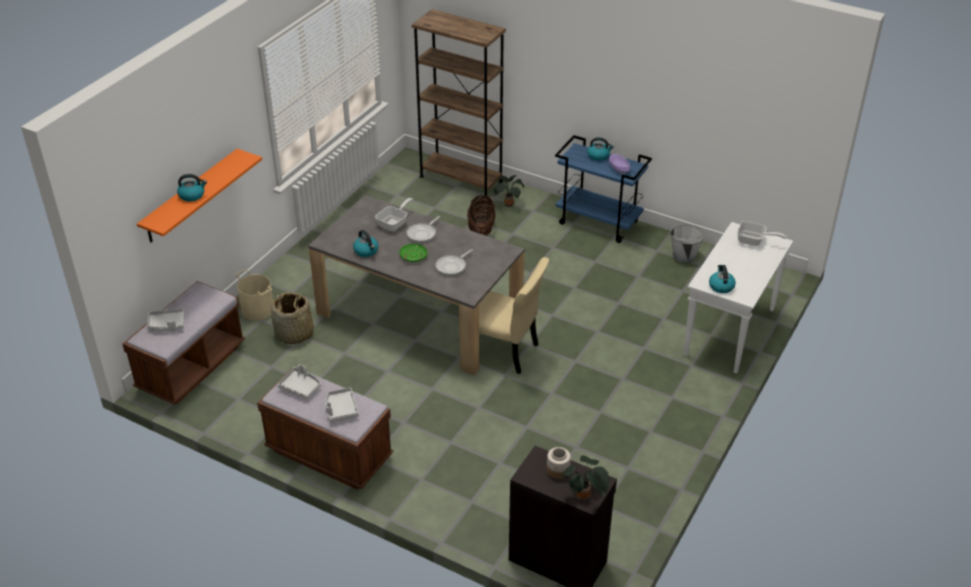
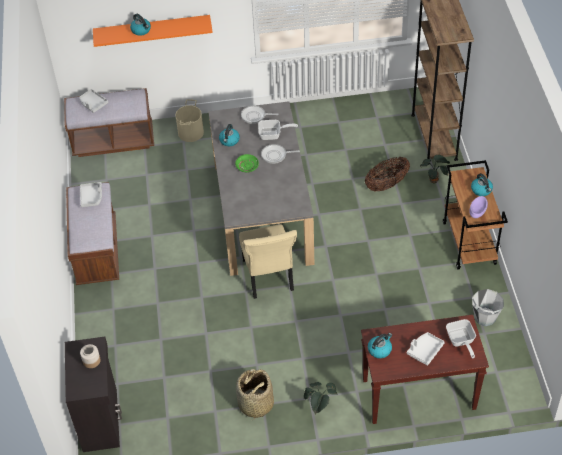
camera: 55 degrees right, 10 degrees up
basket [271,292,314,344] -> basket moved to [236,369,274,421]
grey tray [326,388,359,422] -> grey tray moved to [407,332,445,366]
frying pan [435,249,473,276] -> frying pan moved to [241,105,279,124]
blue cart [555,135,652,243] -> brown cart [443,160,508,270]
potted plant [562,455,610,501] -> potted plant moved to [304,382,337,414]
white console table [683,222,793,374] -> brown console table [361,315,489,424]

